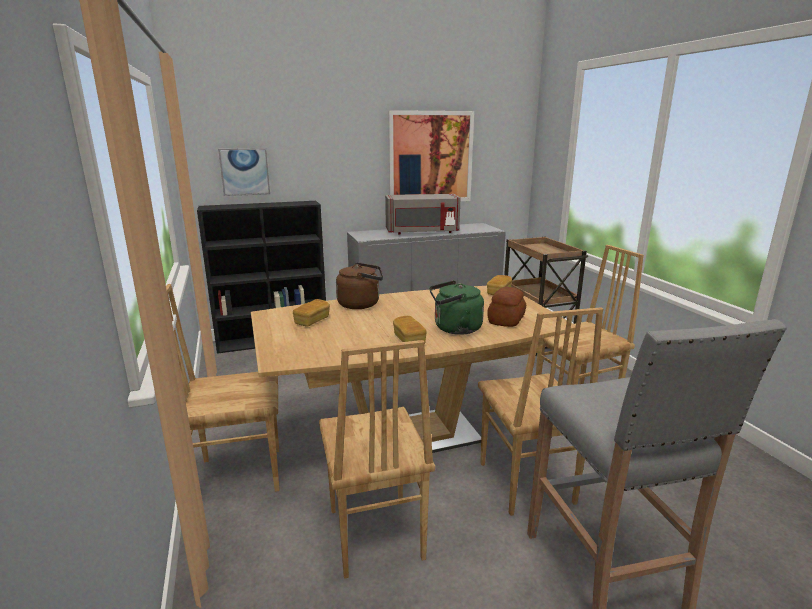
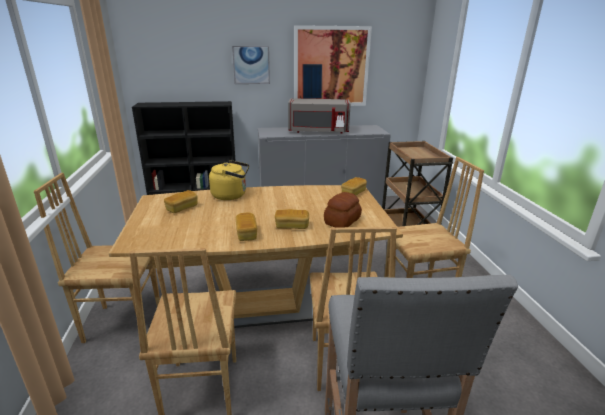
camera: 10 degrees right, 5 degrees up
picture [218,148,270,196] -> picture moved to [232,46,270,84]
brown kettle [336,262,383,309] -> yellow kettle [209,160,249,200]
green kettle [429,280,484,335] -> bread [275,209,309,229]

